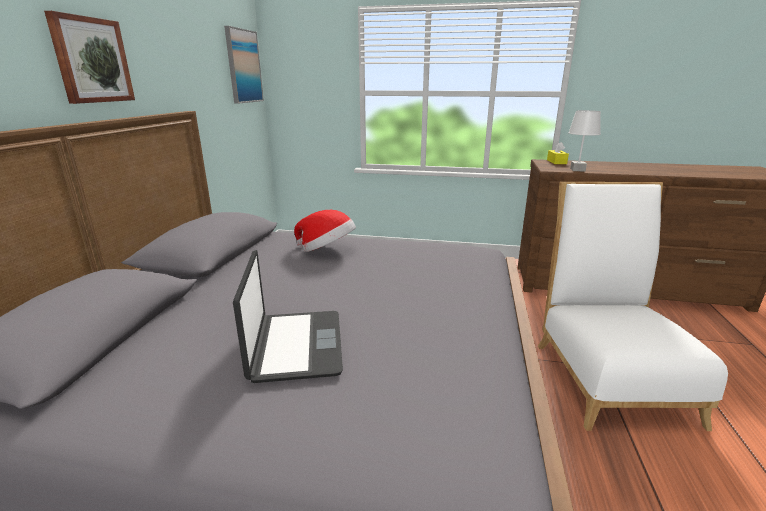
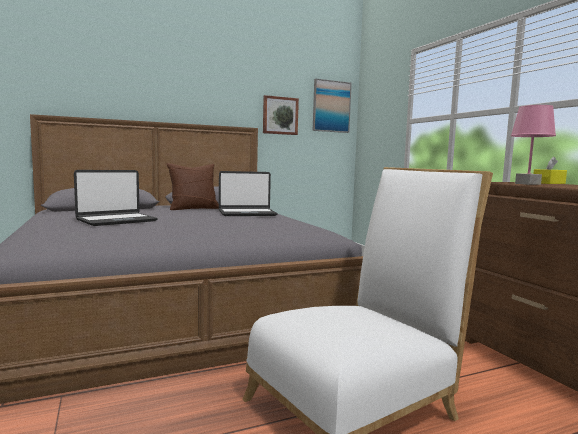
camera: 55 degrees right, 15 degrees down
picture [44,11,135,104] -> picture moved to [263,95,299,135]
hat [294,210,356,252] -> laptop [219,171,278,216]
white table lamp [568,110,601,172] -> pink table lamp [511,105,556,185]
none -> brown pillow [167,163,219,210]

